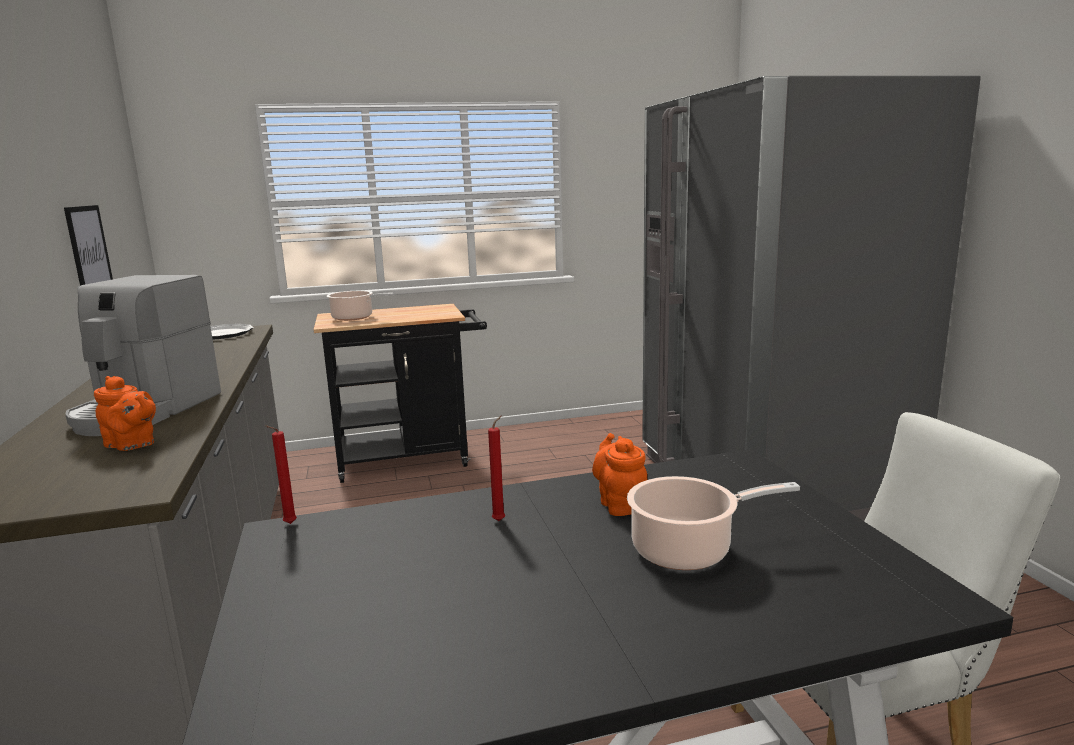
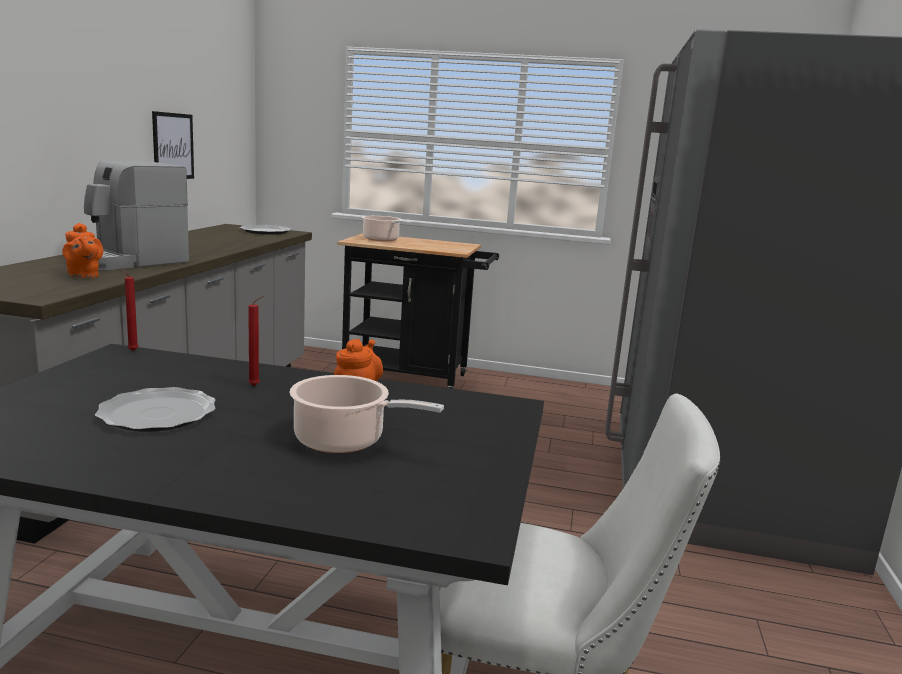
camera: 25 degrees right, 0 degrees up
none -> plate [95,387,216,432]

